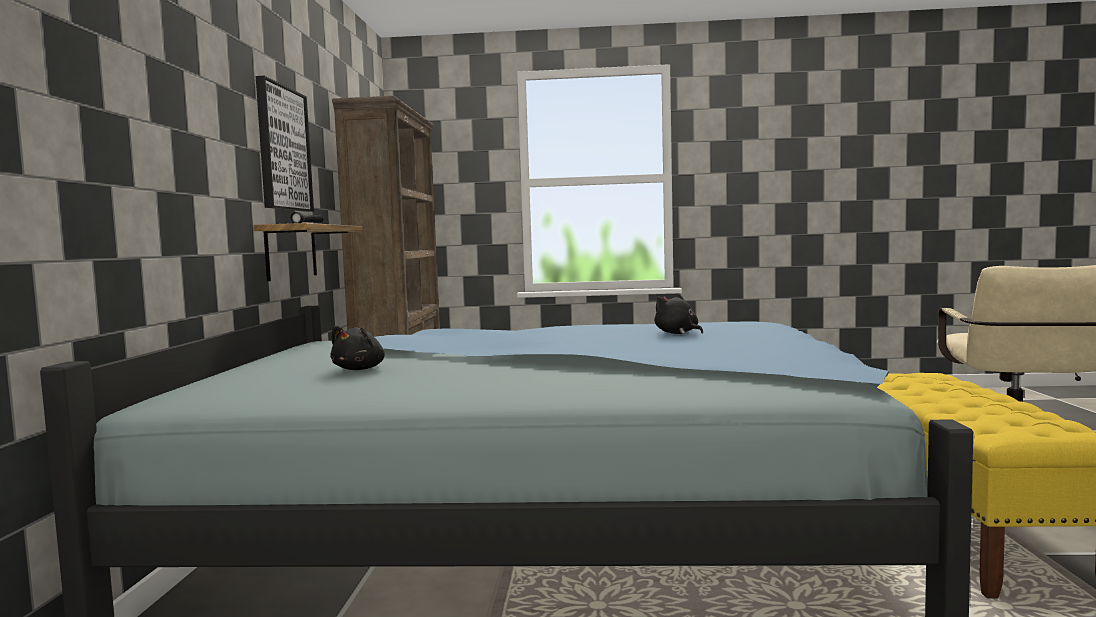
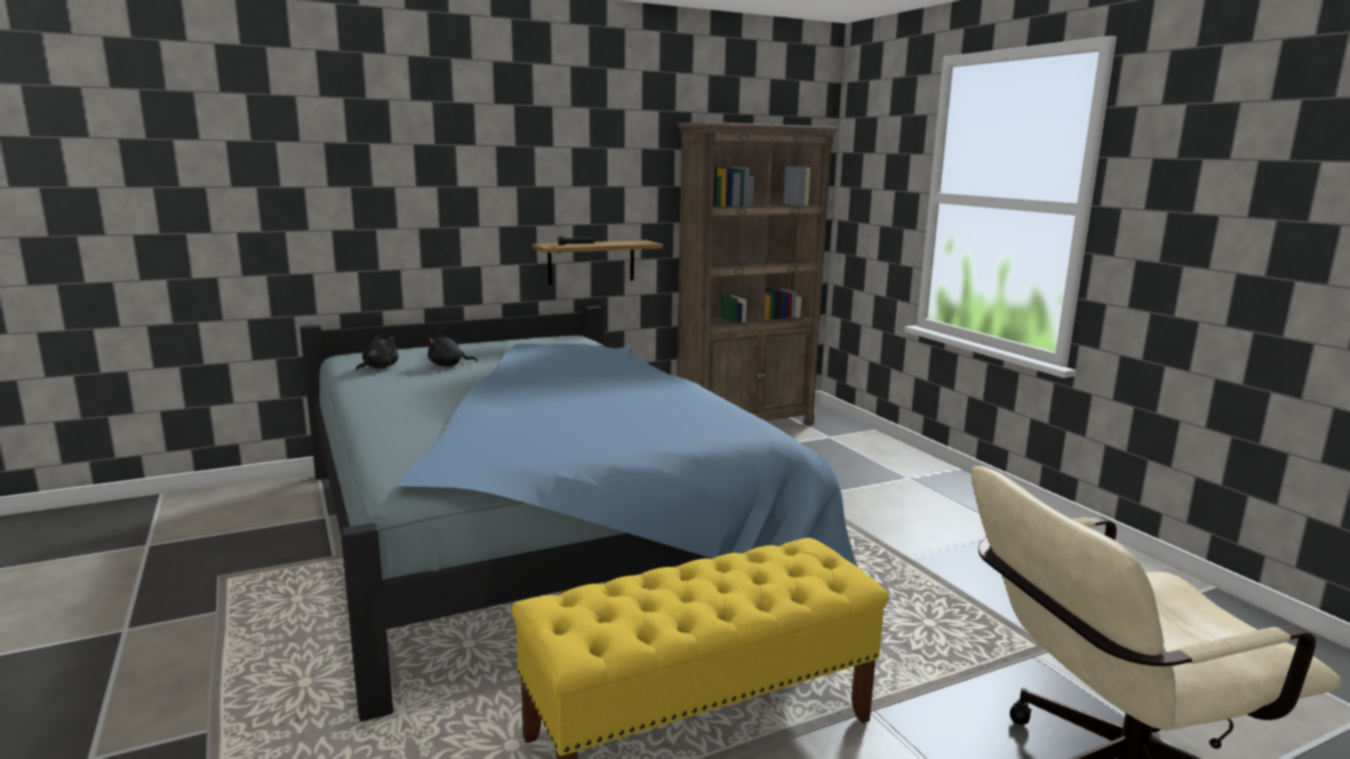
camera: 60 degrees right, 10 degrees up
picture [256,76,314,212] -> none
black plush toy [654,294,703,334] -> black plush toy moved to [356,335,399,371]

